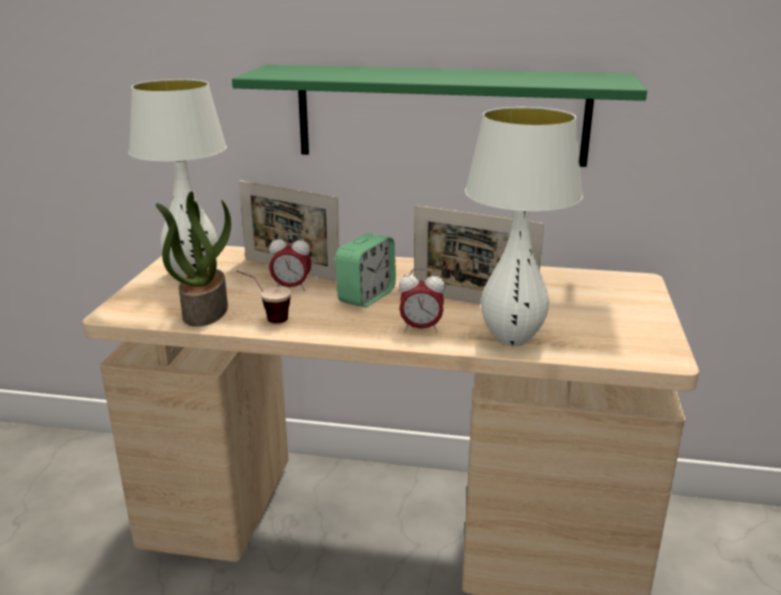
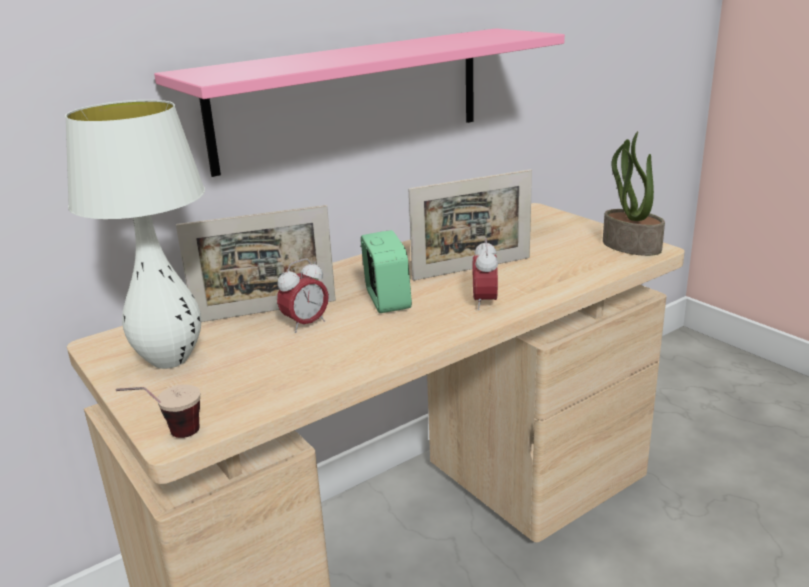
camera: 45 degrees left, 0 degrees up
potted plant [156,191,231,327] -> potted plant moved to [603,131,665,256]
green shelf [232,65,647,167] -> pink shelf [154,28,565,177]
cup [236,270,291,323] -> cup moved to [116,384,200,438]
alarm clock [399,269,445,333] -> alarm clock turned 135 degrees clockwise [473,238,498,311]
white table lamp [465,107,583,346] -> none

